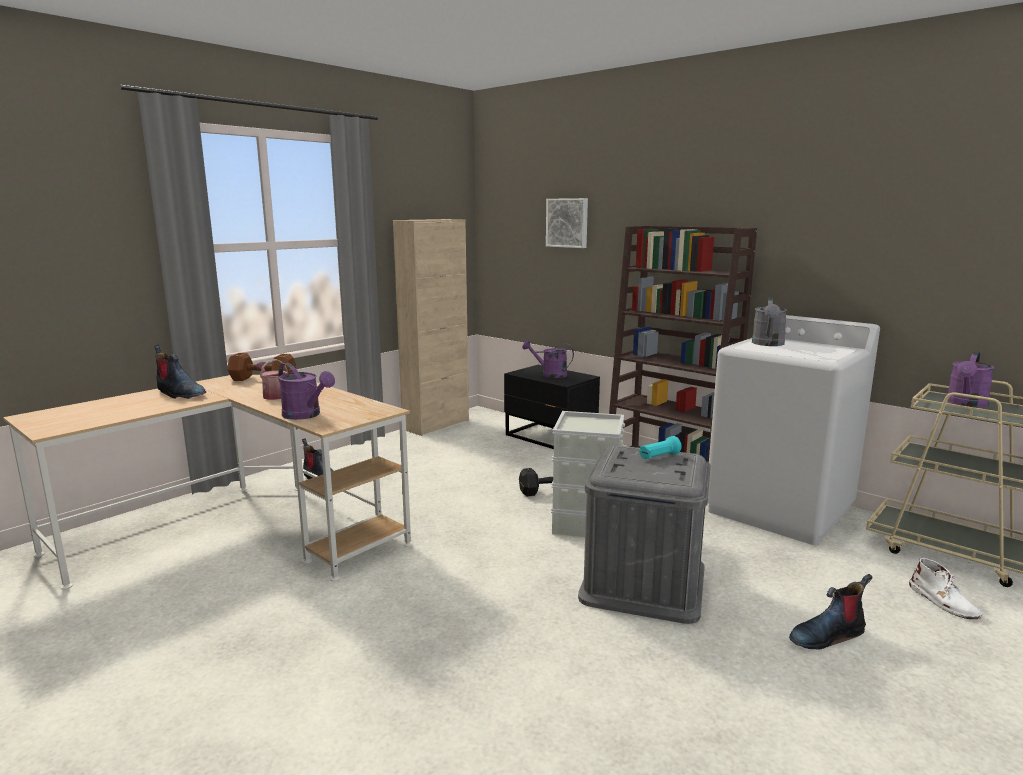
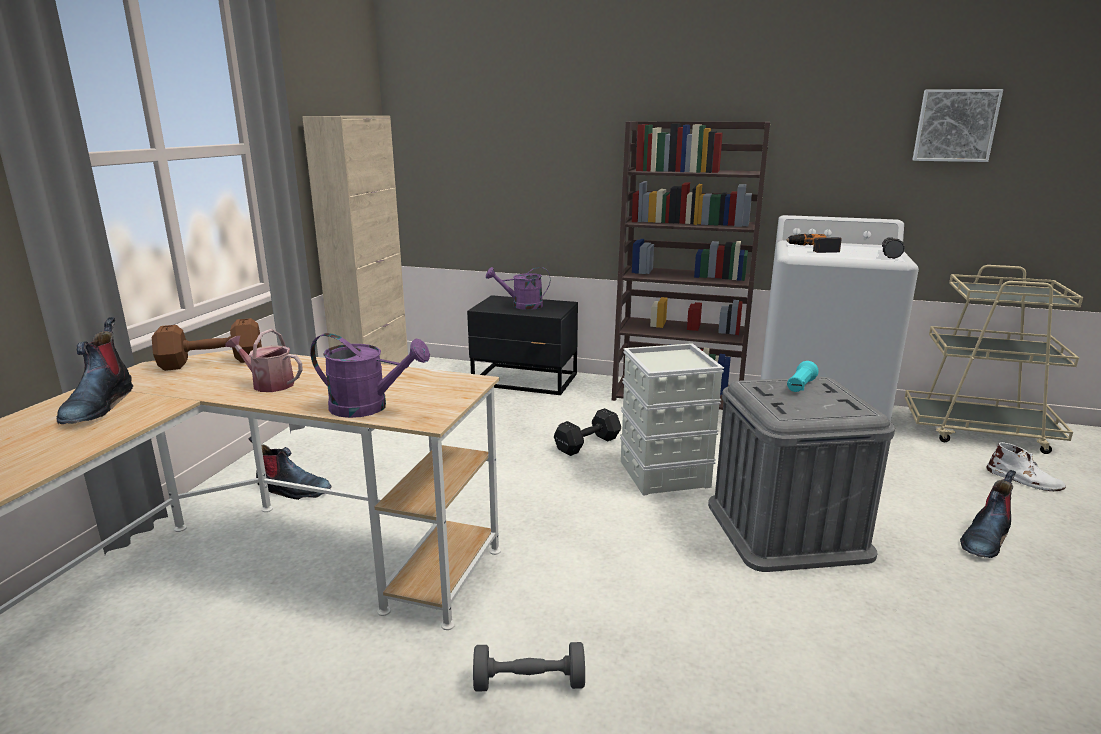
camera: 25 degrees left, 5 degrees up
boot [154,345,206,399] -> boot turned 75 degrees clockwise [57,317,133,424]
picture [546,198,588,248] -> picture moved to [912,89,1003,162]
grey watering can [752,298,787,346] -> power drill [786,234,842,253]
purple watering can [947,351,995,408] -> none
none -> grey dumbbell [473,642,585,692]
none -> flashlight [882,237,905,259]

